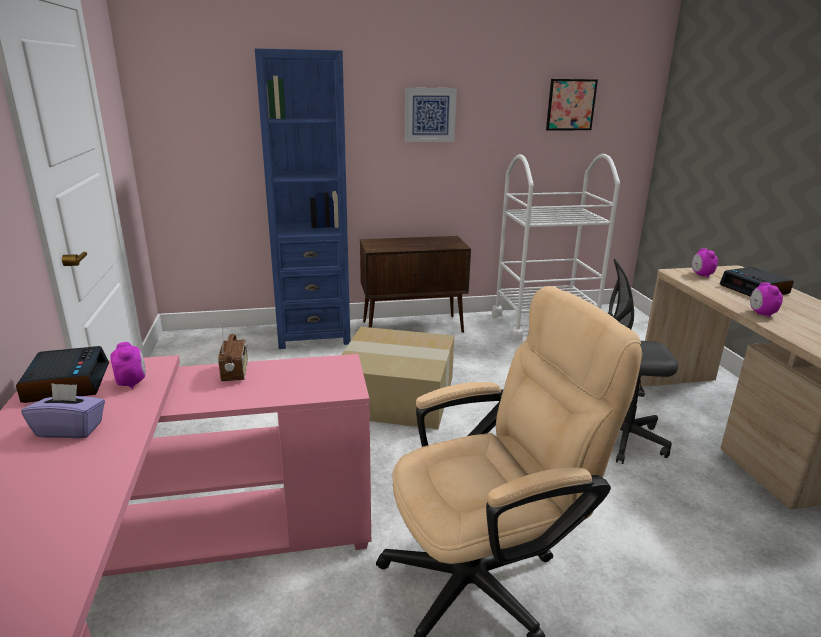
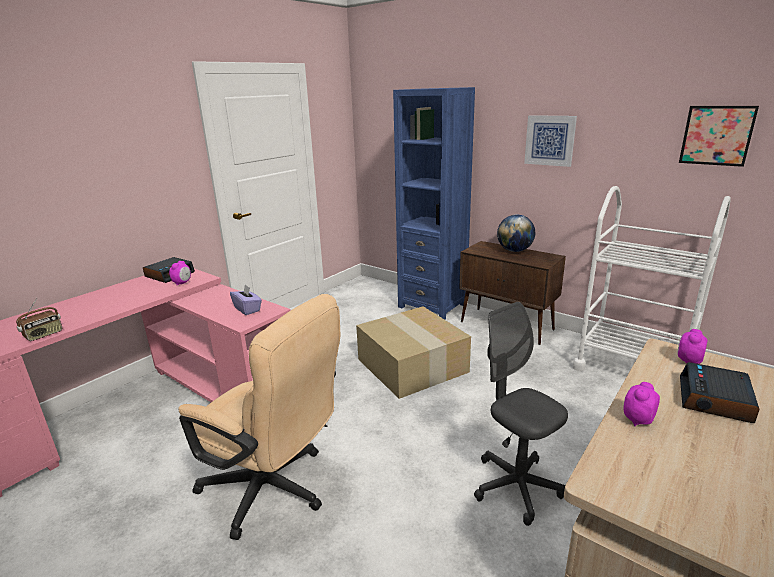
camera: 50 degrees right, 0 degrees up
purple tissue box [21,383,105,438] -> purple tissue box moved to [230,285,262,315]
radio [218,323,248,381] -> radio moved to [16,298,62,341]
none -> globe [497,215,535,252]

